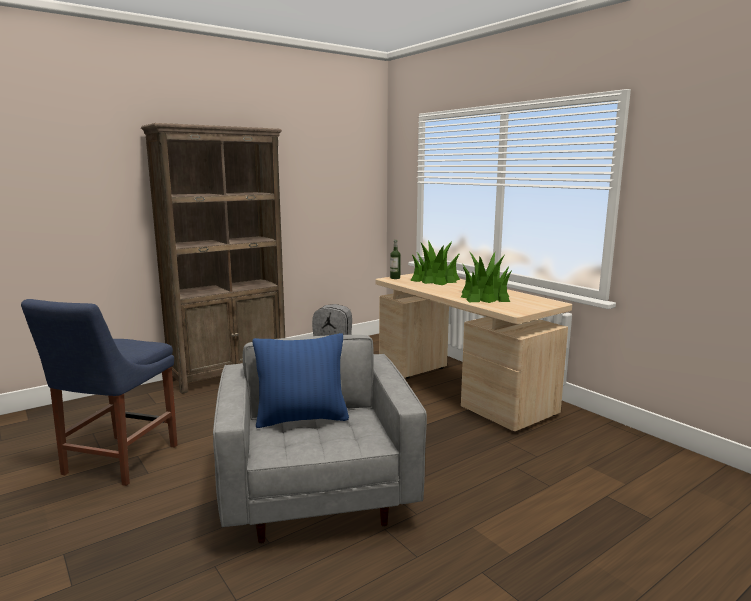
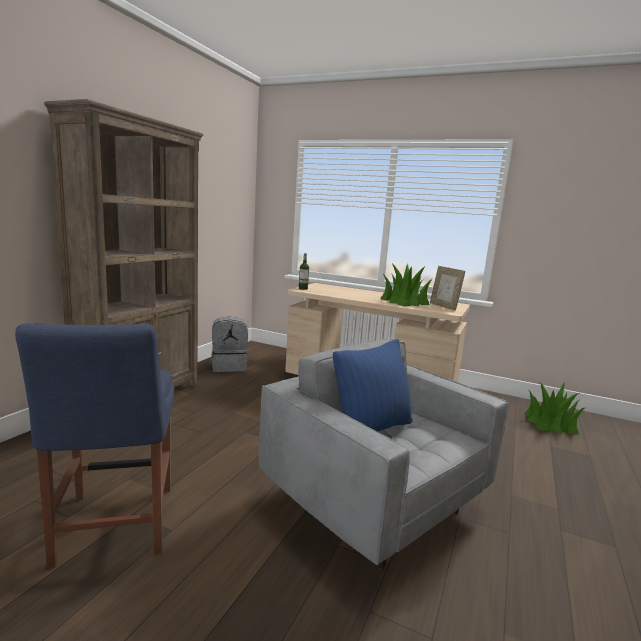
camera: 30 degrees left, 0 degrees up
potted plant [410,241,460,285] -> potted plant moved to [524,382,586,434]
none -> picture frame [430,266,465,311]

